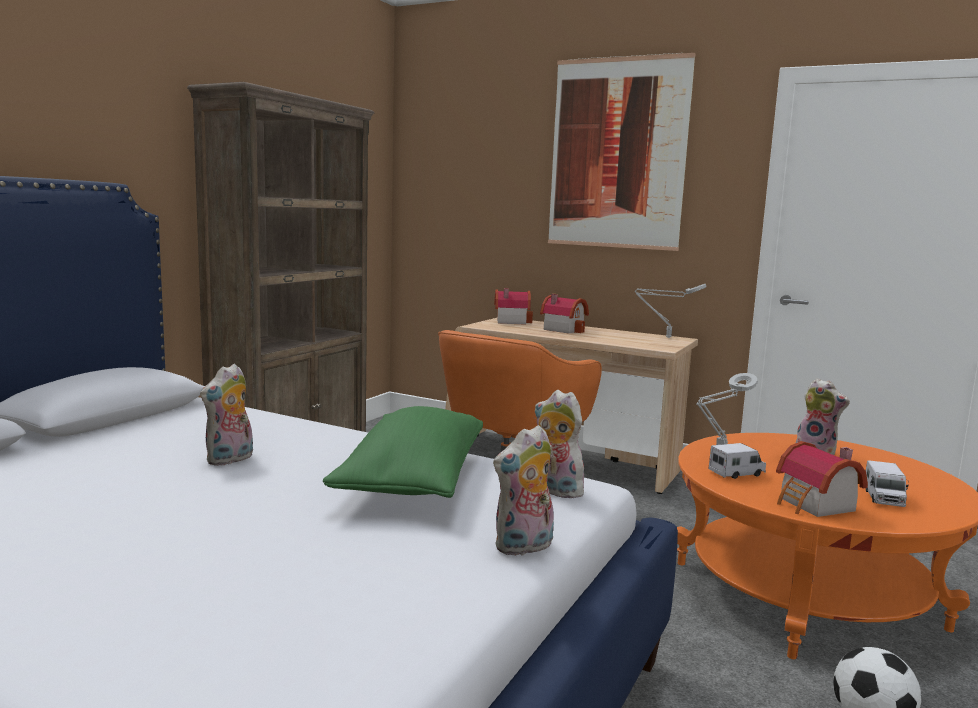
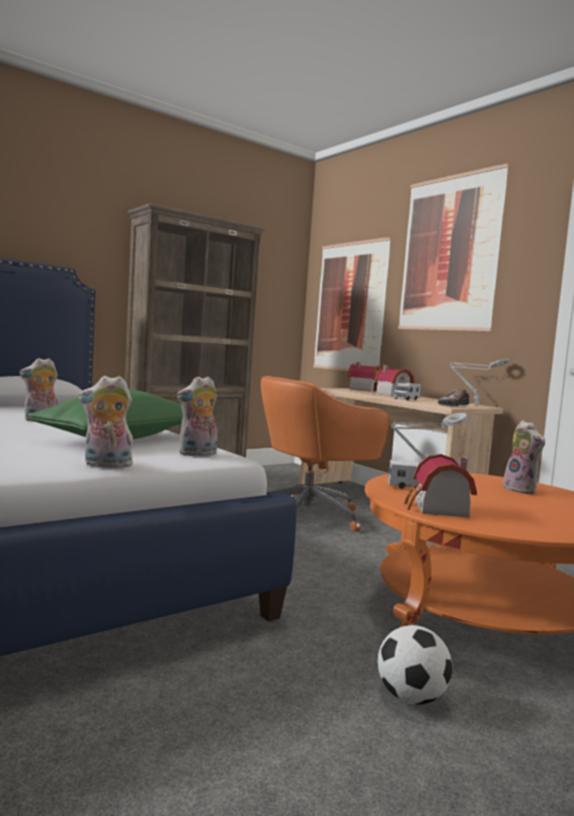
camera: 25 degrees right, 5 degrees down
plush toy [534,390,589,498] -> plush toy turned 105 degrees counterclockwise [177,376,218,456]
toy truck [866,460,909,507] -> toy truck moved to [393,383,421,400]
none -> picture [313,237,391,371]
none -> shoe [438,389,469,406]

